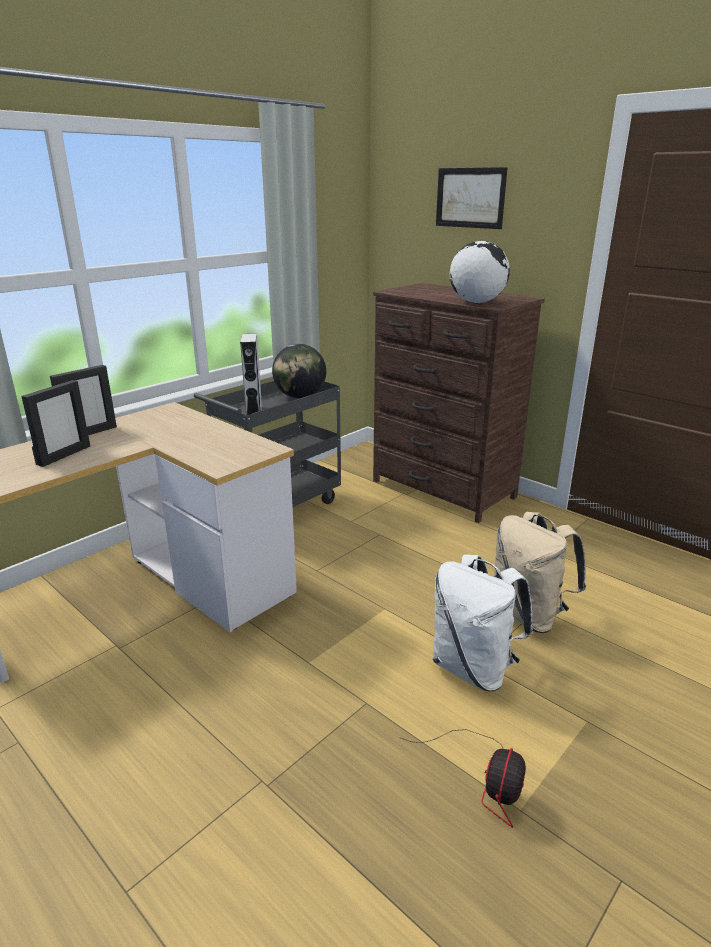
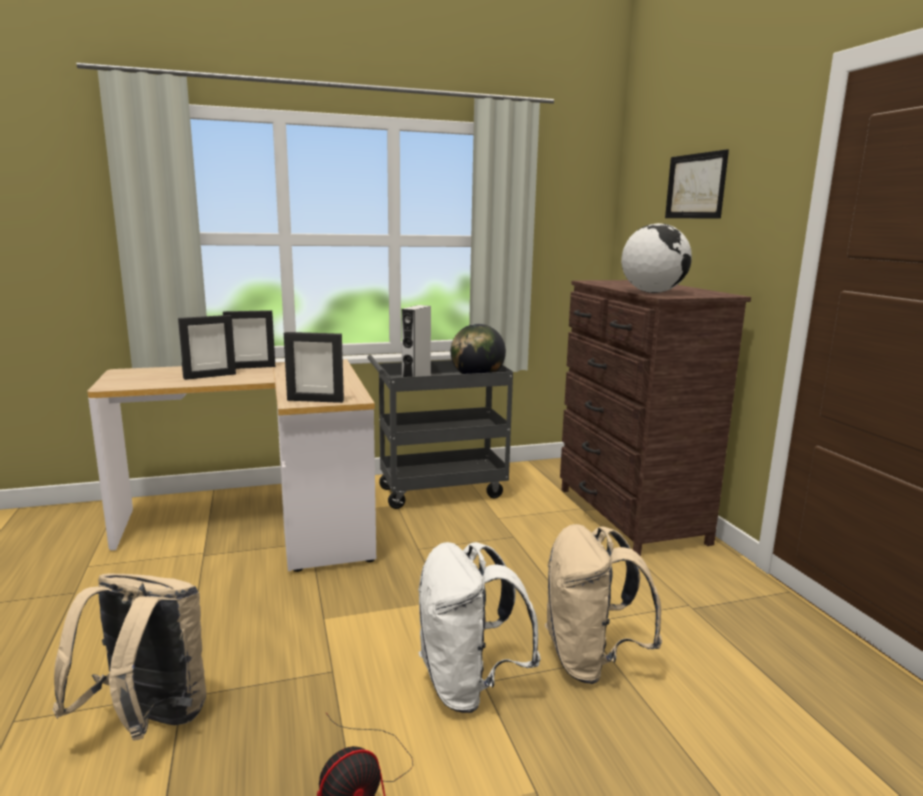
camera: 30 degrees right, 10 degrees down
none -> beige backpack [52,574,206,741]
none -> picture frame [284,332,344,403]

